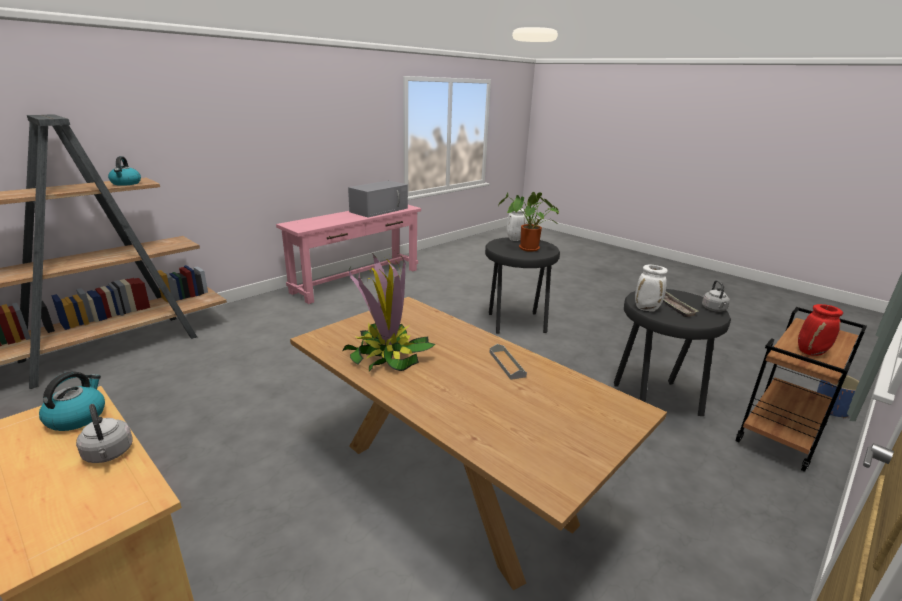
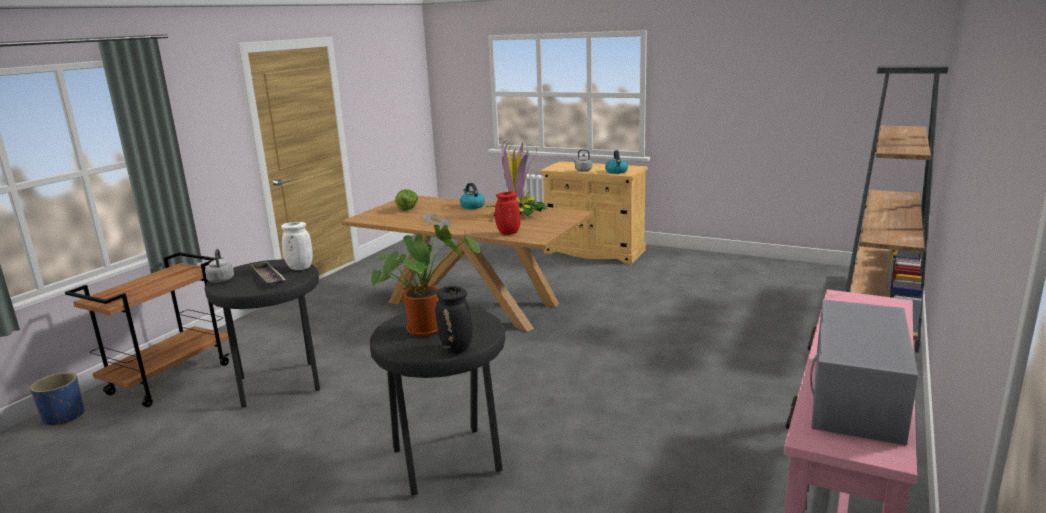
camera: 165 degrees right, 5 degrees down
kettle [108,156,141,186] -> kettle moved to [460,183,485,209]
white vase [507,208,525,241] -> black vase [435,286,473,354]
red vase [798,304,843,356] -> red vase moved to [495,192,520,235]
none -> lettuce [395,189,418,210]

